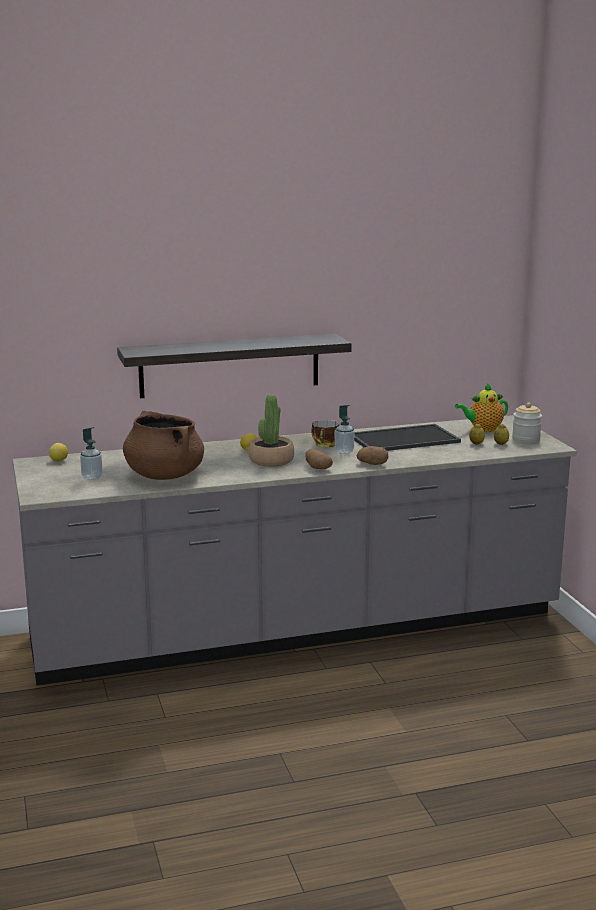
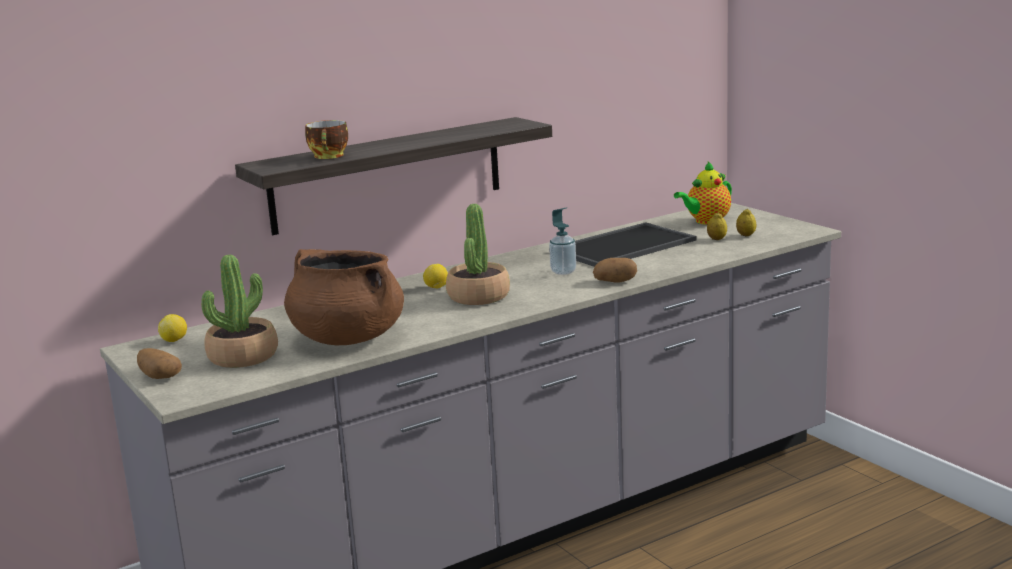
camera: 15 degrees left, 0 degrees up
soap dispenser [80,427,103,480] -> potted plant [201,255,278,368]
potato [306,449,333,469] -> potato moved to [137,348,182,379]
cup [311,420,339,447] -> cup moved to [305,120,348,159]
jar [512,403,542,443] -> none

